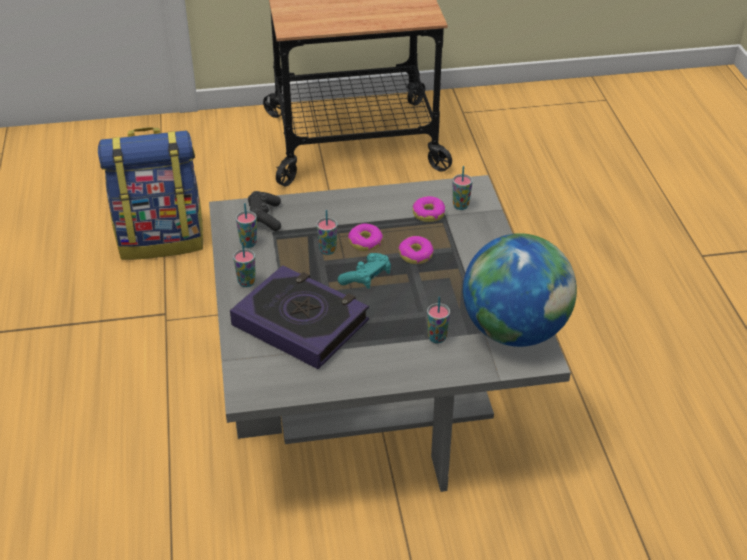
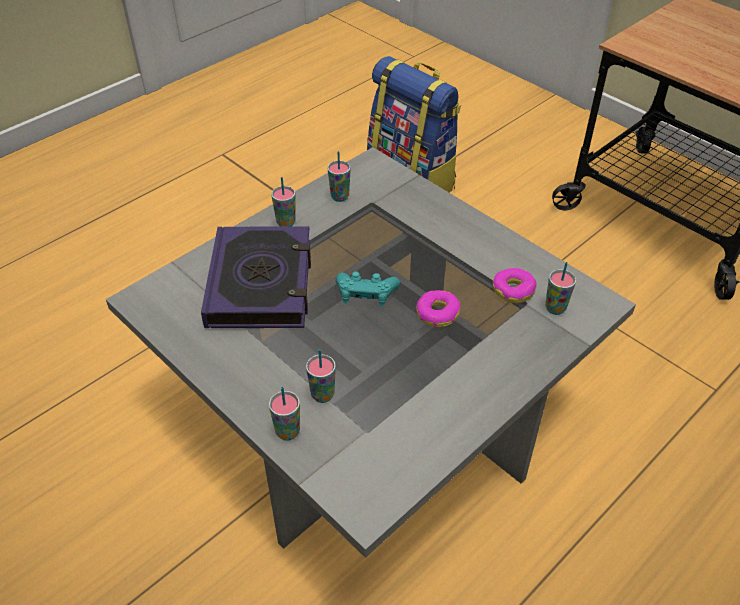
camera: 55 degrees right, 5 degrees up
black game controller [248,191,281,231] -> none
cup [316,210,338,255] -> cup moved to [269,387,300,441]
donut [348,224,383,251] -> none
globe [463,233,577,347] -> none

